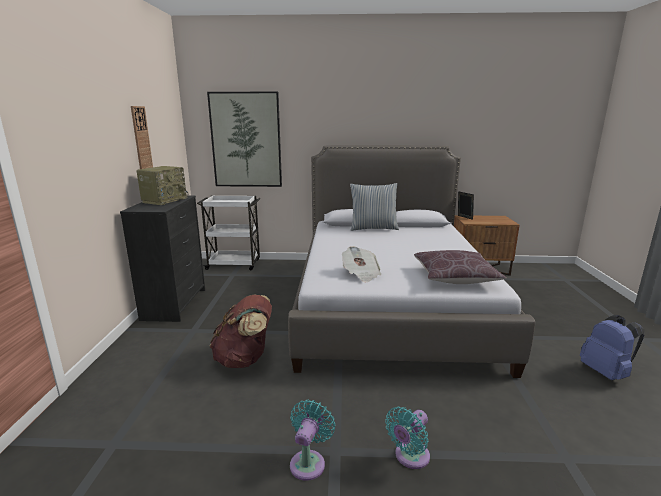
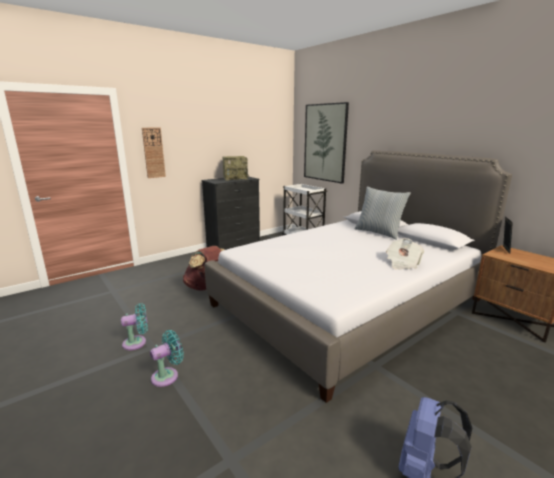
camera: 50 degrees right, 0 degrees up
wall clock [131,106,153,169] -> wall clock moved to [142,128,166,178]
newspaper [342,246,382,282] -> newspaper moved to [386,238,424,270]
turquoise fan [385,407,430,469] -> turquoise fan turned 135 degrees clockwise [150,330,184,387]
brown pillow [414,250,507,284] -> none

